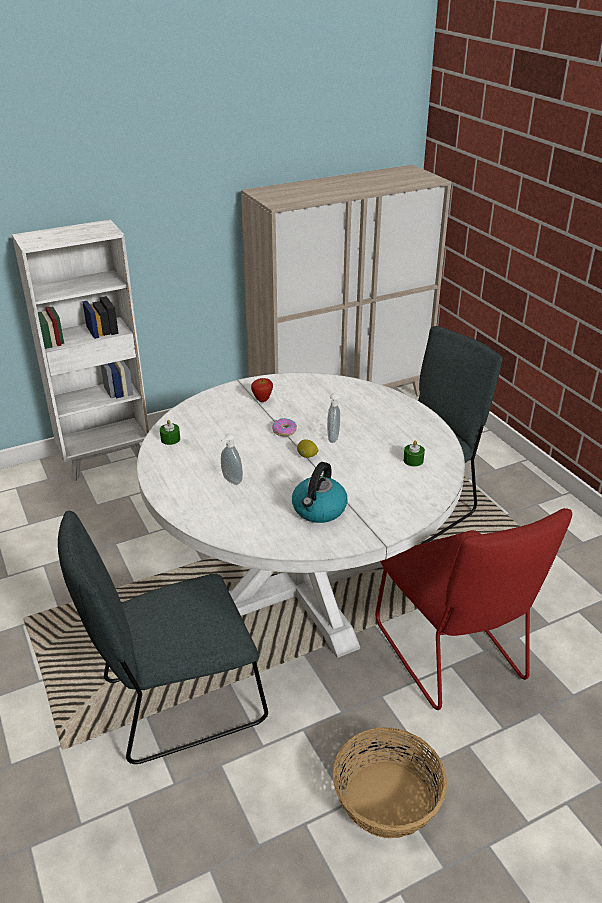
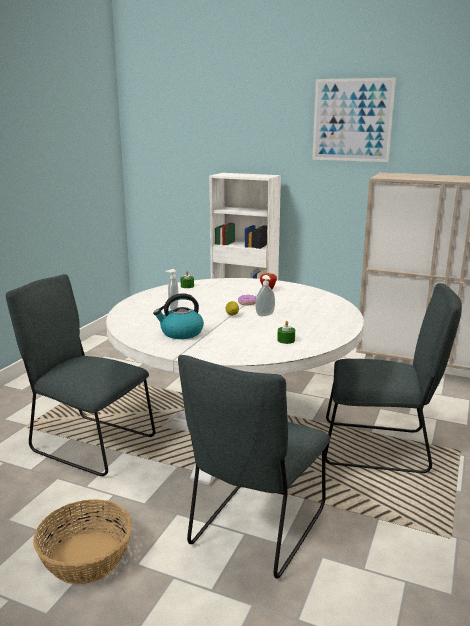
camera: 50 degrees right, 15 degrees down
red chair [375,508,572,710] -> grey chair [178,355,330,579]
none -> picture [312,78,396,162]

